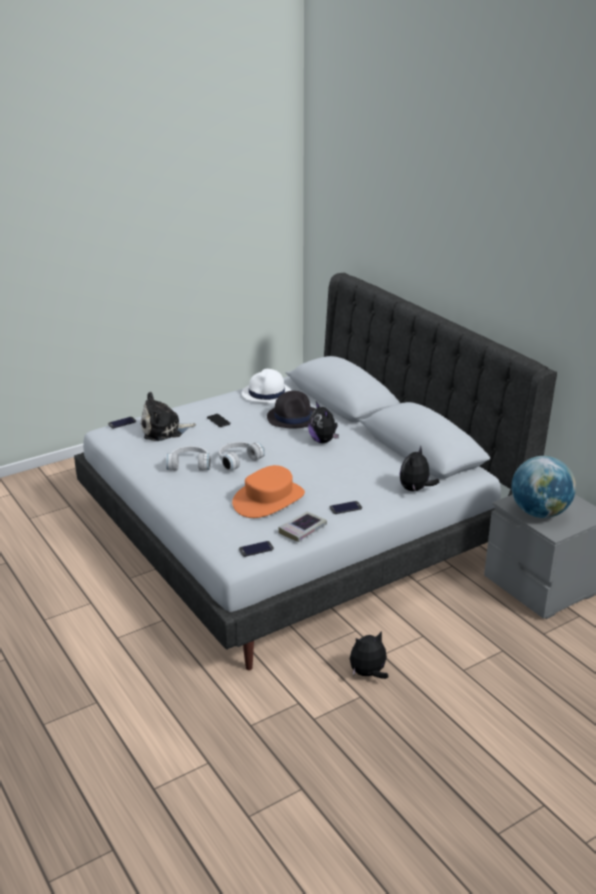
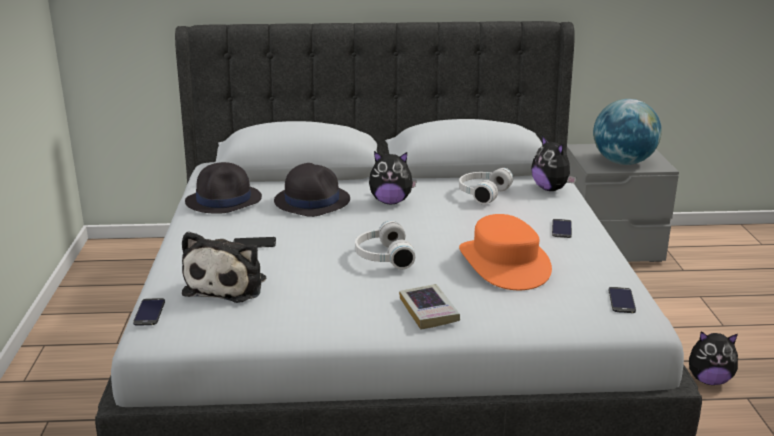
camera: 60 degrees left, 5 degrees down
white headphones [166,446,211,471] -> white headphones moved to [459,168,514,205]
white hat [242,369,292,403] -> black hat [185,162,262,214]
book [278,512,327,542] -> book moved to [399,284,460,330]
plush toy [350,631,389,679] -> plush toy turned 90 degrees counterclockwise [689,331,738,385]

